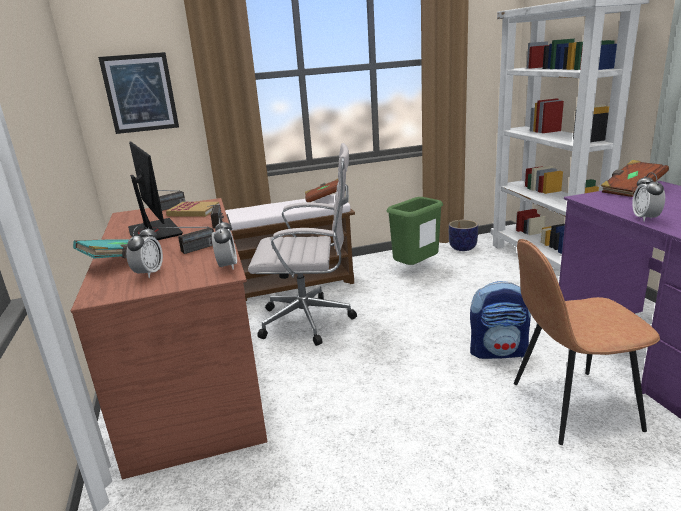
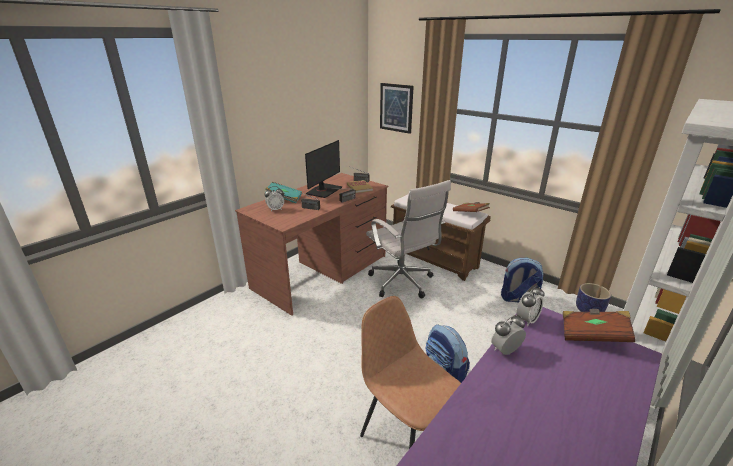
camera: 55 degrees right, 5 degrees up
alarm clock [212,218,237,270] -> alarm clock moved to [517,286,545,326]
green trash can [387,197,443,265] -> backpack [501,258,544,303]

